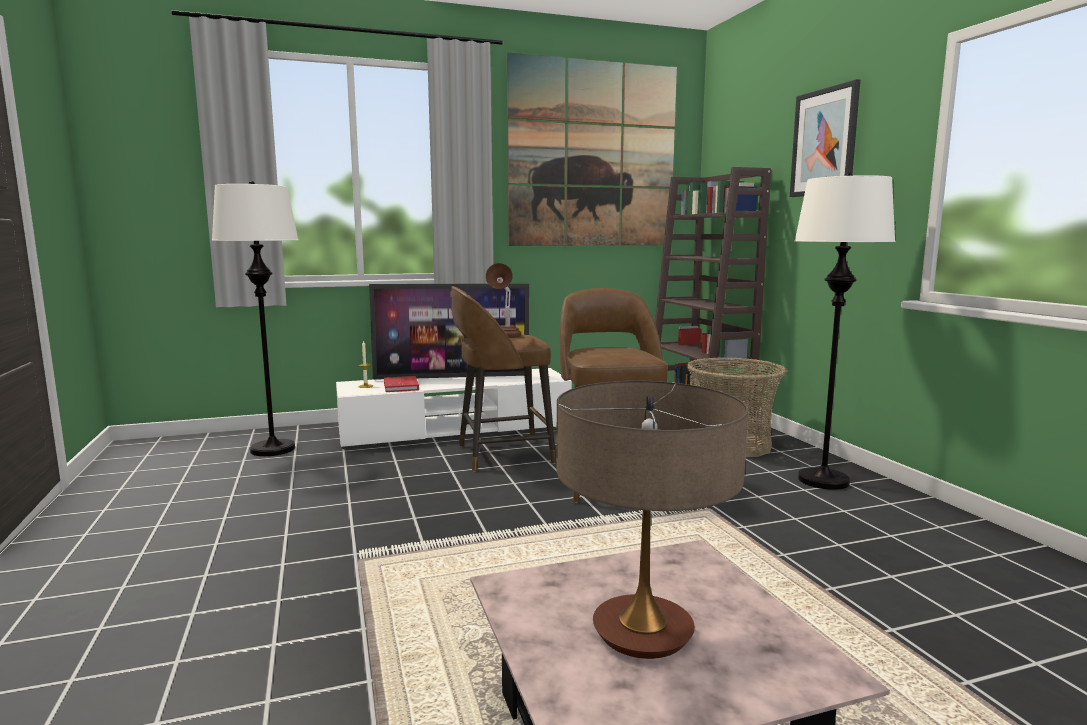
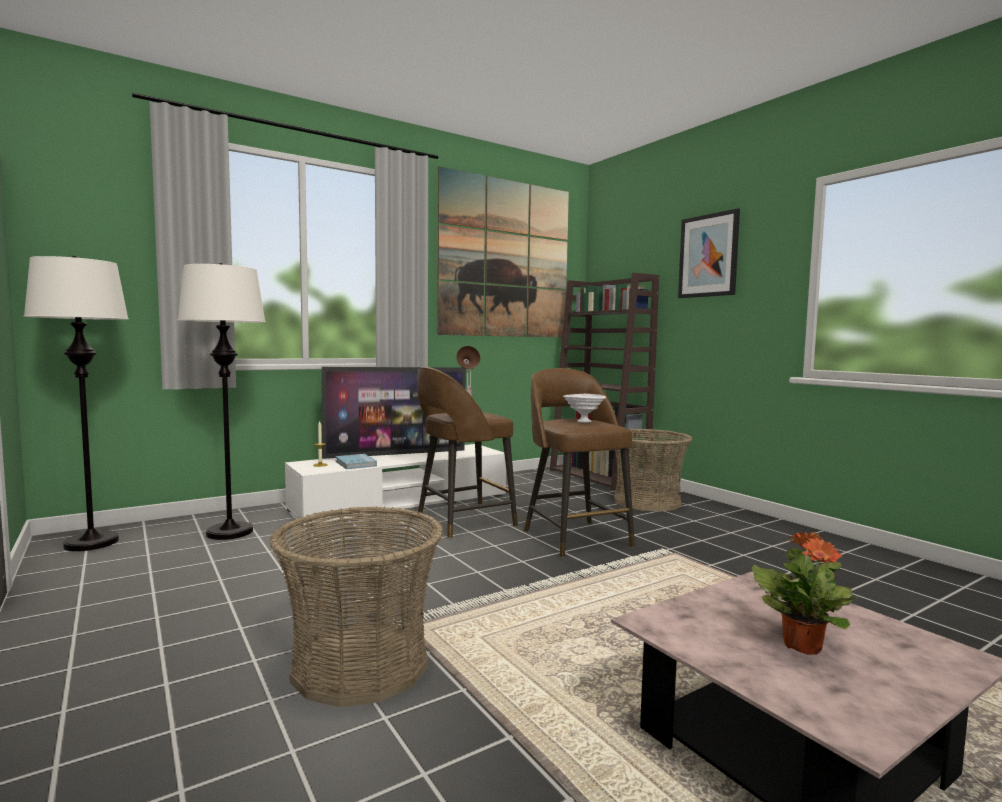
camera: 15 degrees left, 5 degrees down
red book [384,376,419,392] -> blue book [335,454,377,469]
table lamp [556,381,748,659] -> potted plant [752,532,858,655]
white floor lamp [795,173,896,490] -> white floor lamp moved to [24,256,129,551]
none -> basket [269,506,444,707]
none -> white bowl [563,394,606,423]

